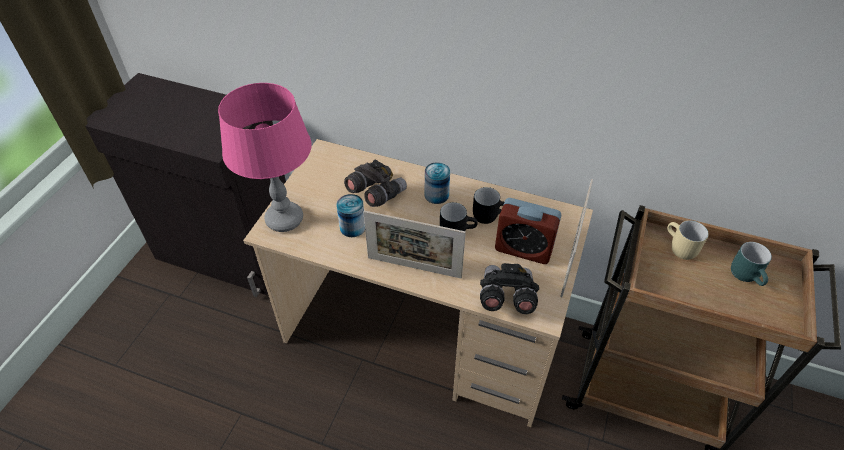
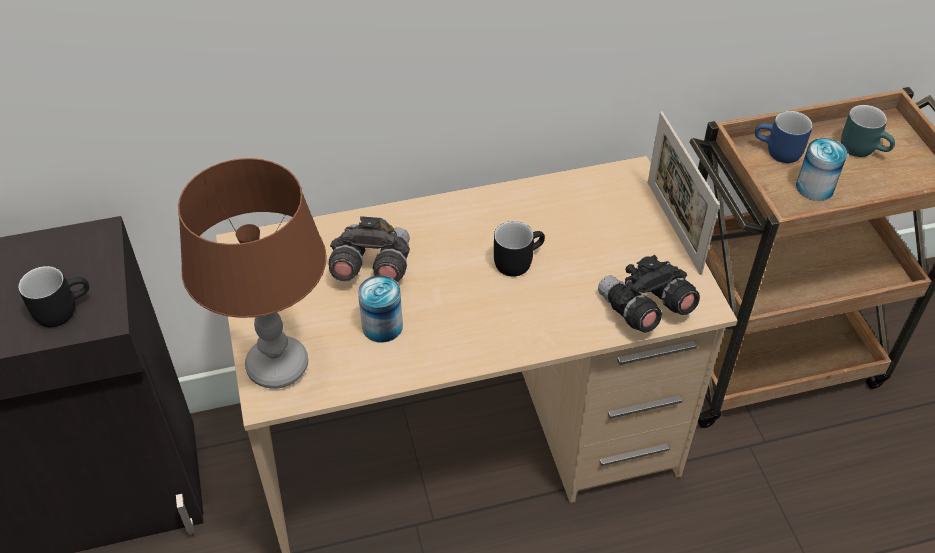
camera: 35 degrees left, 0 degrees up
pink table lamp [218,83,312,232] -> brown table lamp [178,158,327,389]
picture frame [363,211,466,278] -> none
can [425,162,450,204] -> can moved to [796,138,847,201]
black mug [473,187,504,224] -> black mug moved to [18,266,89,327]
alarm clock [495,198,561,264] -> none
beige mug [667,220,709,260] -> blue mug [755,111,813,163]

